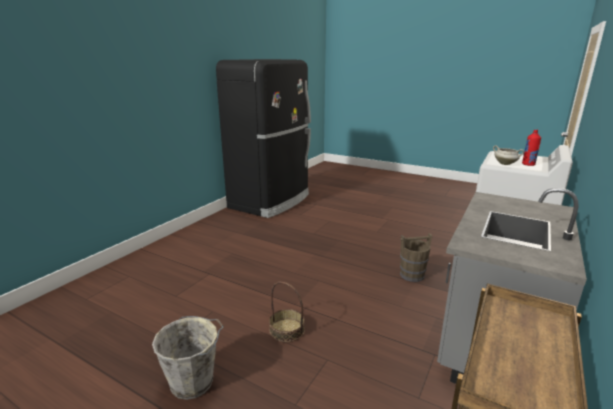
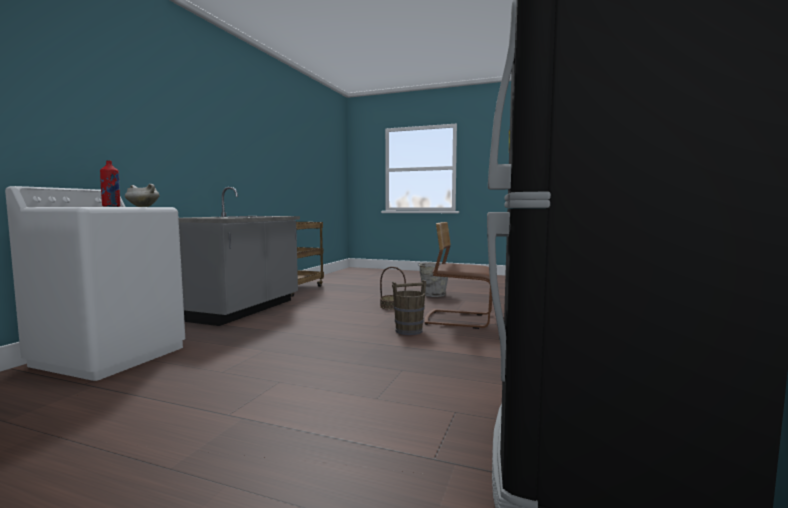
camera: 170 degrees right, 15 degrees down
brown bucket [400,233,432,282] -> brown bucket moved to [392,280,426,335]
none -> brown chair [425,222,492,329]

